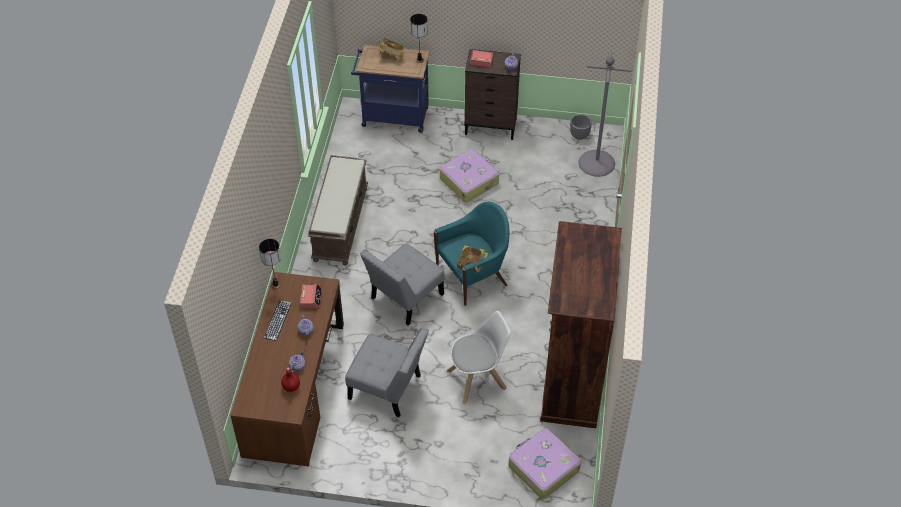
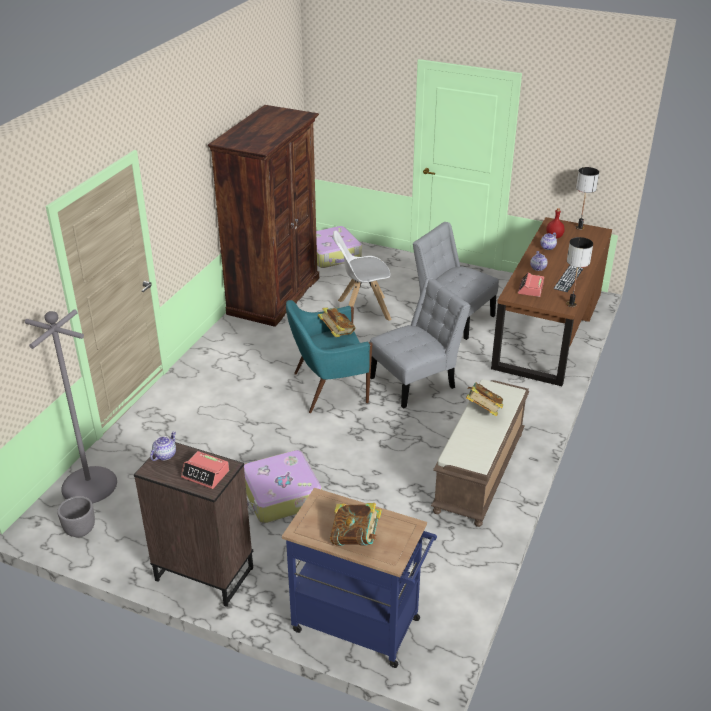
camera: 165 degrees left, 15 degrees down
table lamp [410,14,428,63] -> table lamp moved to [576,167,599,230]
none -> book [466,382,503,417]

